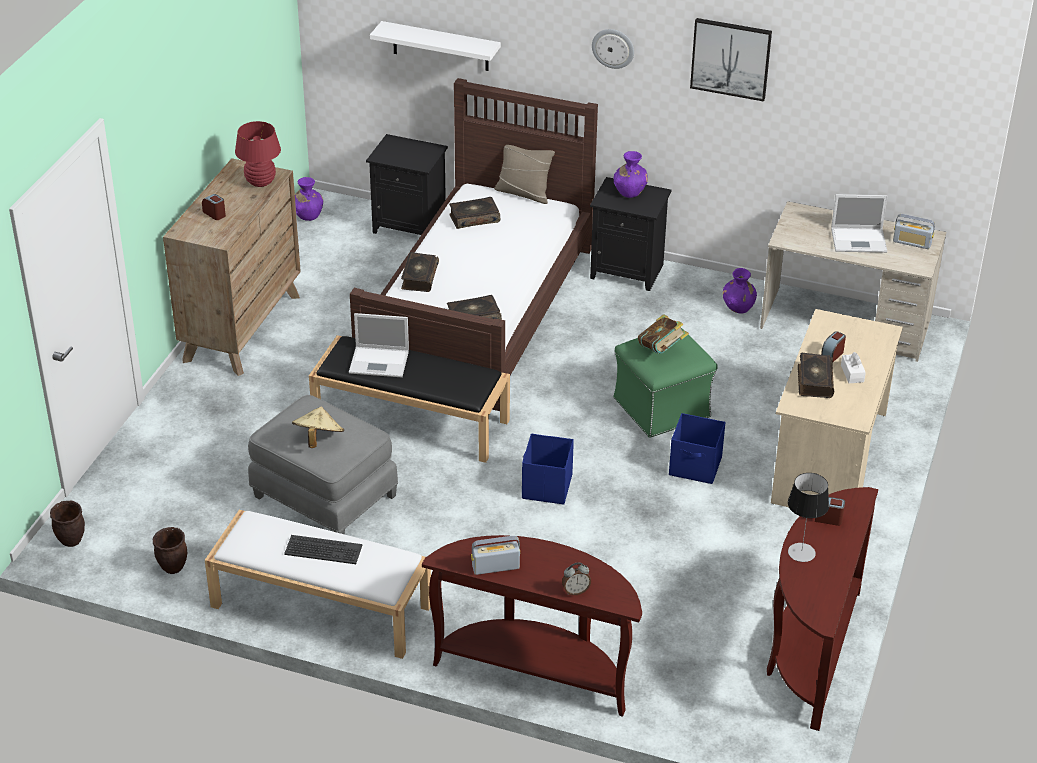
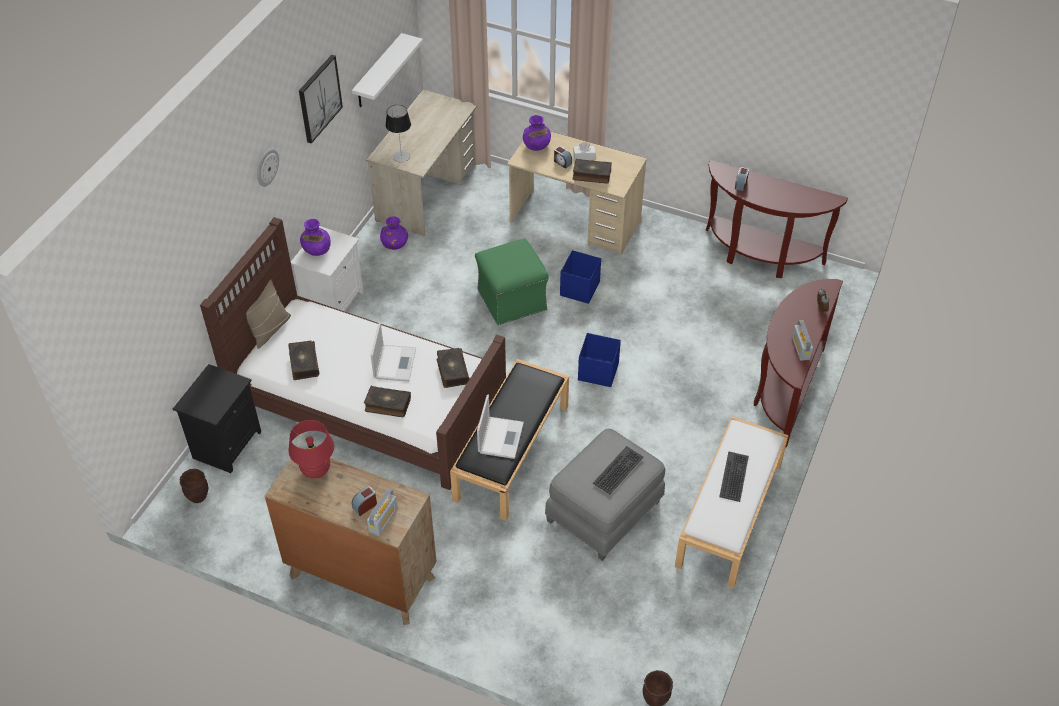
camera: 85 degrees left, 10 degrees up
brown planter [153,527,187,574] -> brown planter moved to [180,469,209,503]
beige hat [292,407,344,448] -> keyboard [593,446,643,494]
purple vase [295,177,323,221] -> purple vase moved to [523,115,551,151]
white shelf [370,21,501,71] -> white shelf moved to [352,33,423,107]
black nightstand [590,177,672,291] -> white nightstand [291,226,364,311]
book [638,314,689,354] -> none
table lamp [788,473,829,562] -> table lamp moved to [386,105,411,162]
laptop [831,194,887,253] -> laptop moved to [371,322,416,382]
radio [893,214,935,249] -> radio moved to [367,489,398,536]

